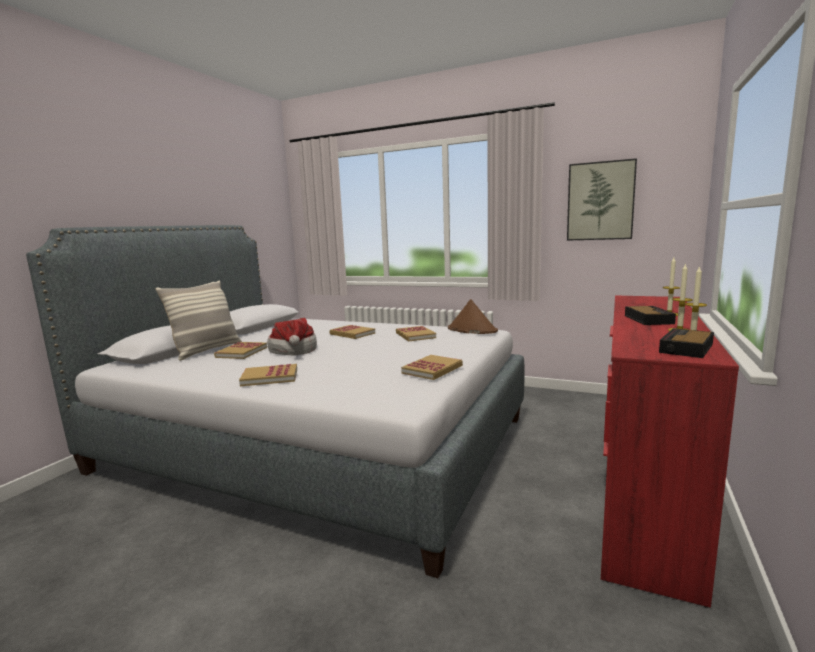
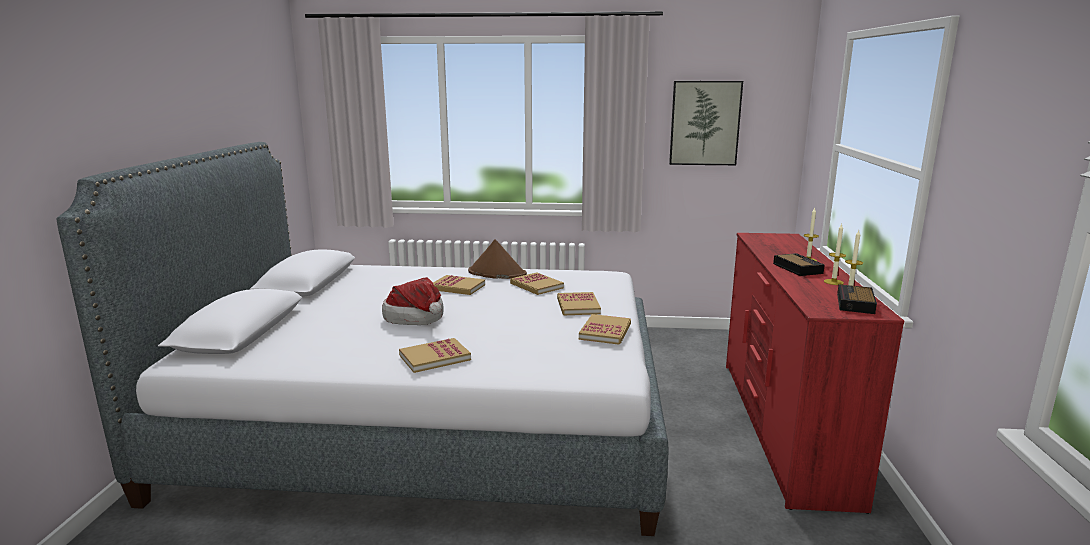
camera: 20 degrees left, 5 degrees up
pillow [156,280,241,361] -> none
book [214,342,267,359] -> book moved to [557,292,601,315]
brown hat [448,299,498,334] -> brown hat moved to [468,239,527,279]

